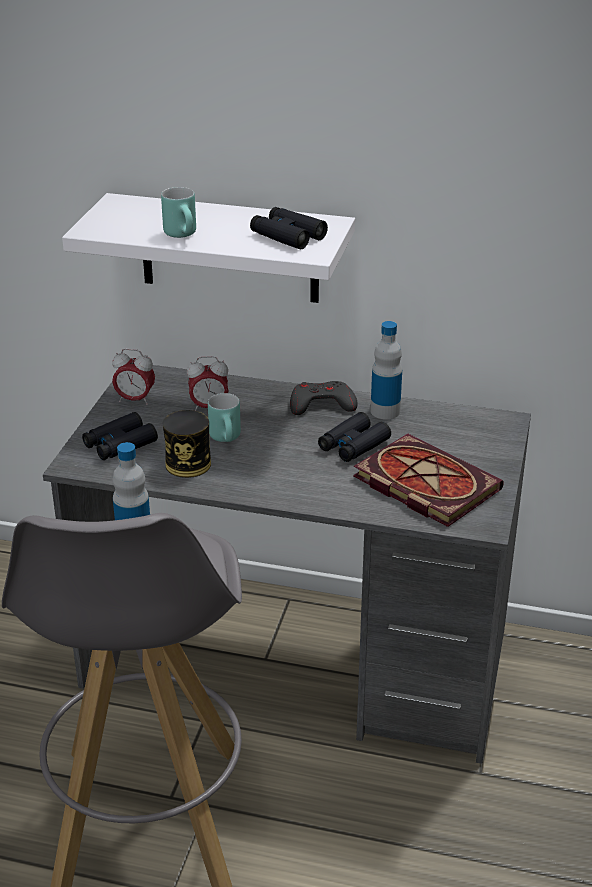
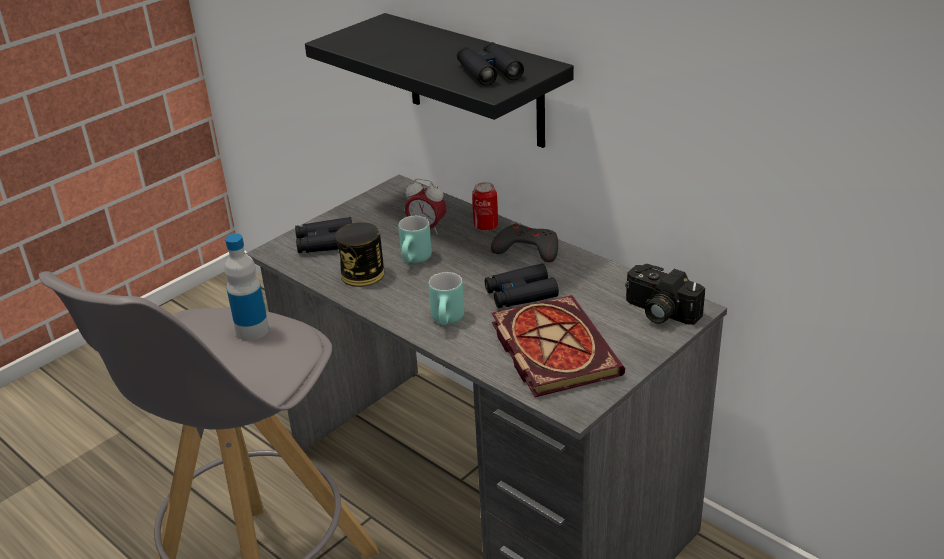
camera: 30 degrees right, 0 degrees up
white shelf [62,193,355,303] -> black shelf [305,13,574,148]
alarm clock [112,349,155,405] -> none
turquoise mug [161,187,196,238] -> turquoise mug moved to [428,272,464,325]
bottle [371,321,402,419] -> none
none -> can [472,182,498,231]
none -> camera [625,264,705,325]

